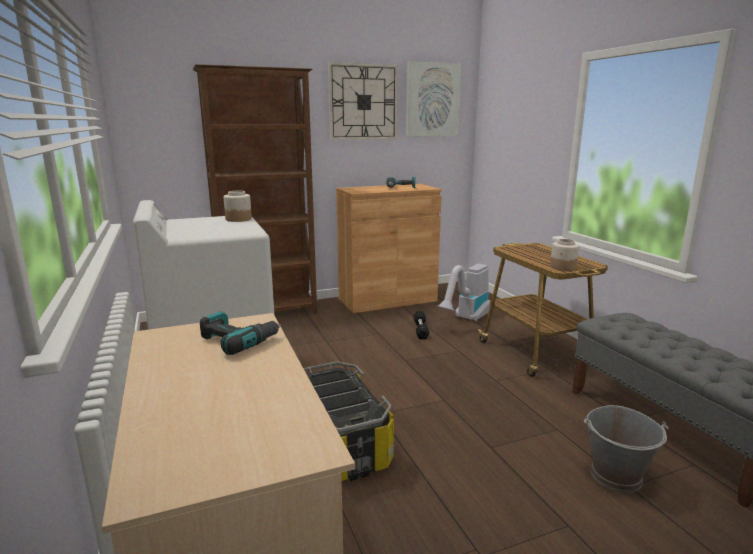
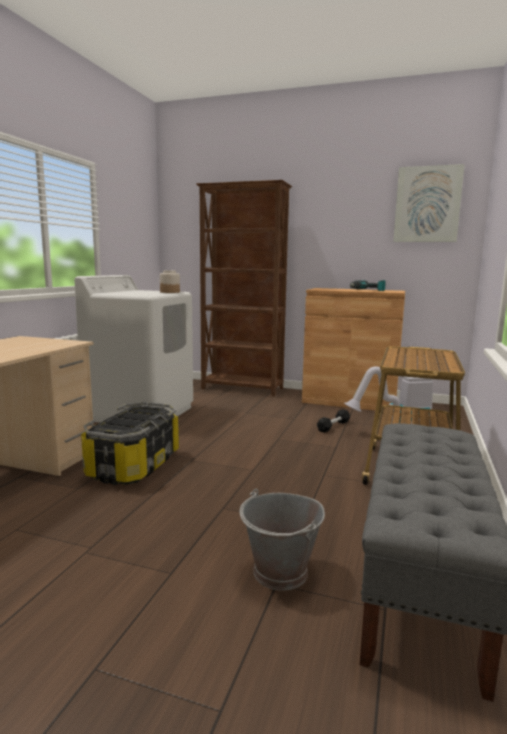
camera: 40 degrees right, 5 degrees down
power drill [200,311,281,355] -> none
wall clock [328,62,398,140] -> none
jar [550,239,579,271] -> none

